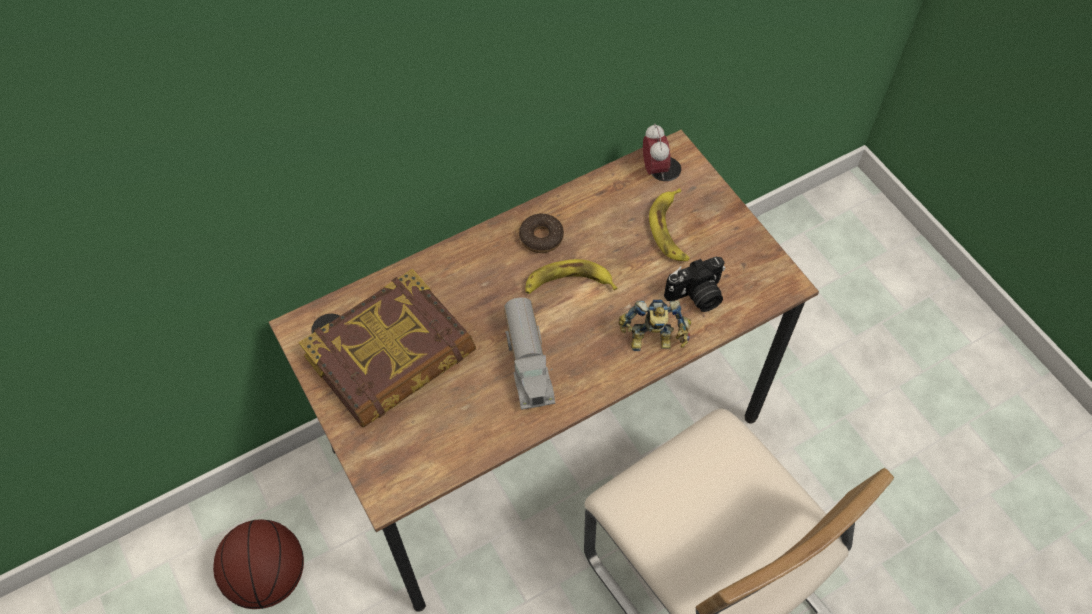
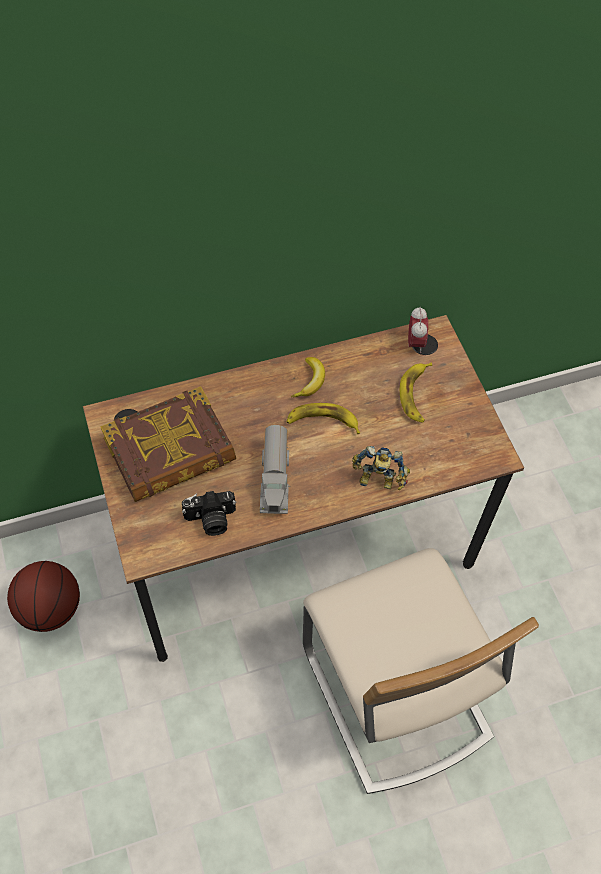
camera: 10 degrees right, 0 degrees up
donut [519,214,564,253] -> banana [291,357,325,397]
camera [664,257,725,312] -> camera moved to [182,491,236,536]

